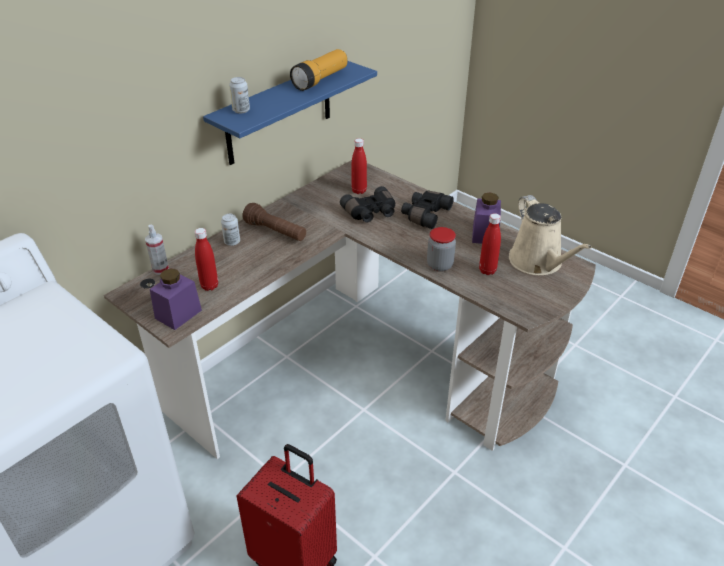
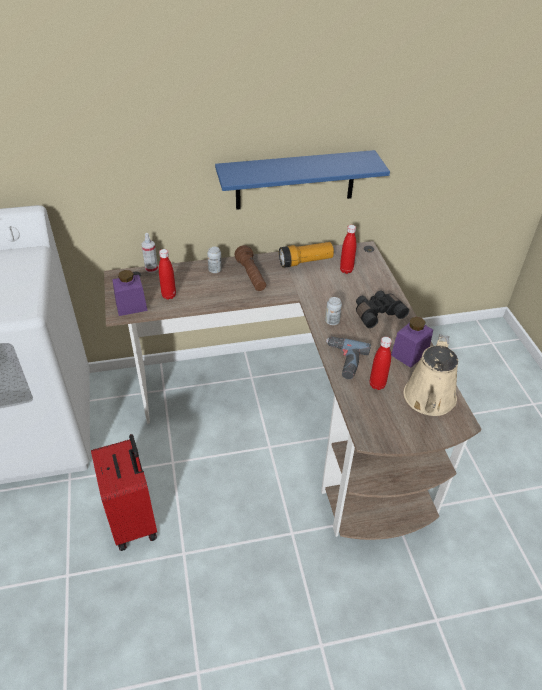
camera: 35 degrees right, 5 degrees up
can [229,77,250,114] -> can moved to [325,297,342,325]
flashlight [290,49,347,91] -> flashlight moved to [279,242,334,268]
black binoculars [340,186,395,223] -> none
jar [427,227,456,272] -> power drill [326,336,371,379]

